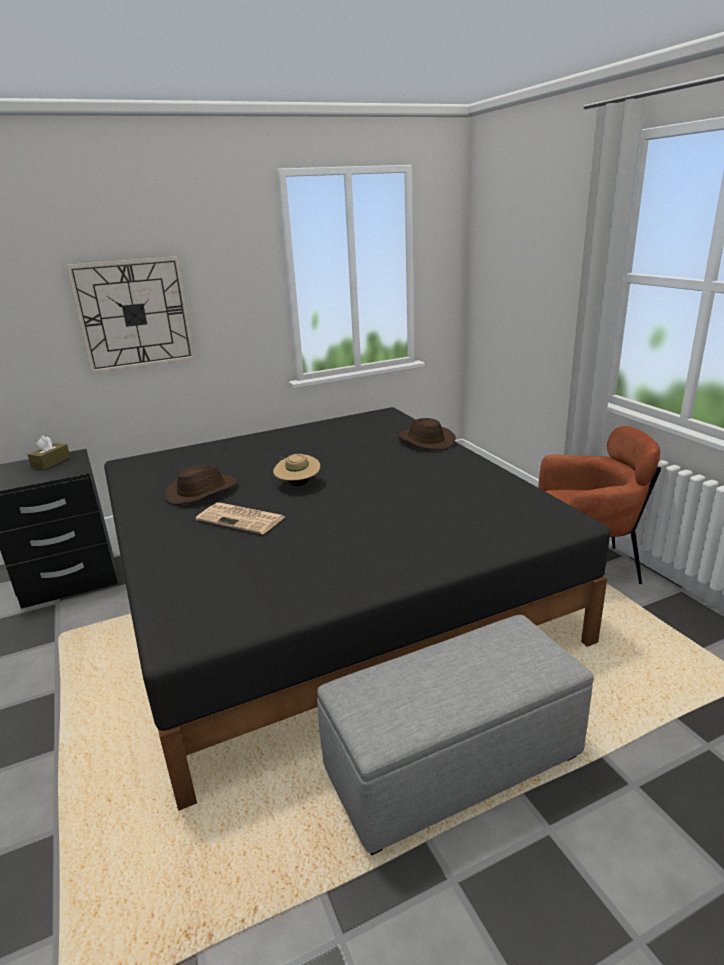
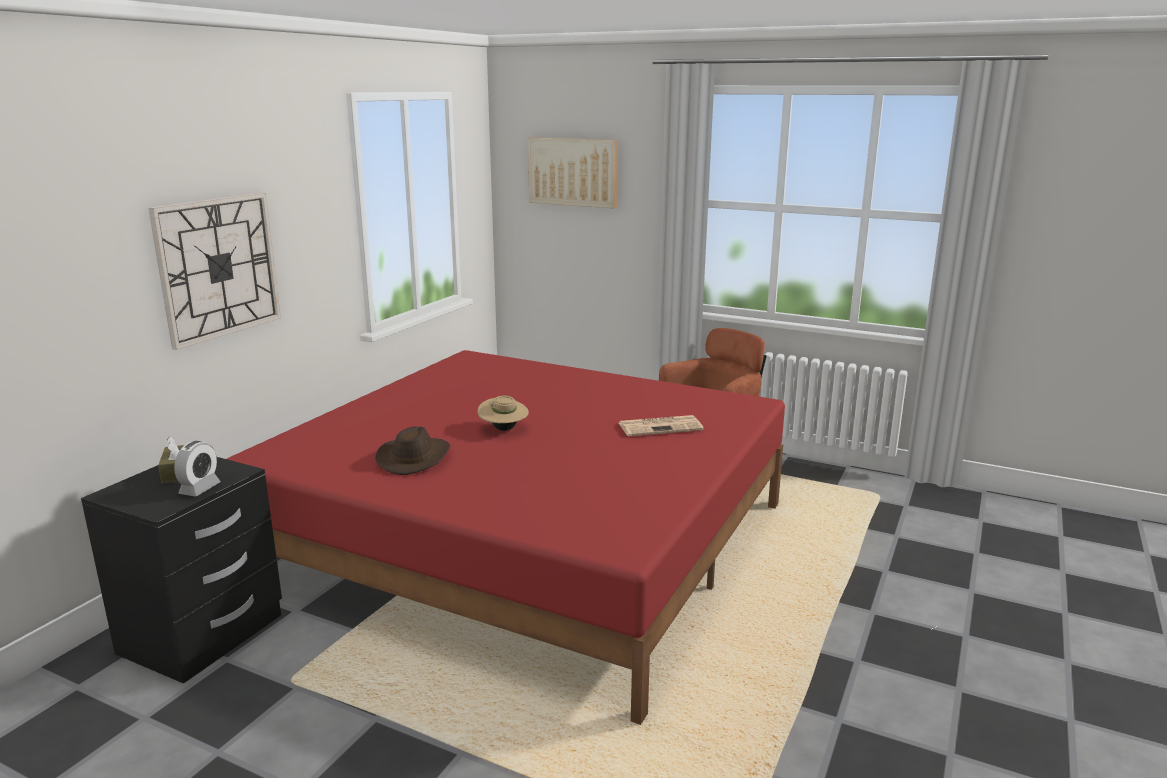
camera: 40 degrees left, 5 degrees down
black bed [104,407,610,811] -> red bed [227,350,785,725]
newspaper [196,503,285,534] -> newspaper moved to [619,415,704,436]
grey ottoman [317,615,594,855] -> none
brown hat [397,418,456,450] -> none
none -> alarm clock [174,441,221,496]
none -> picture [528,137,618,208]

